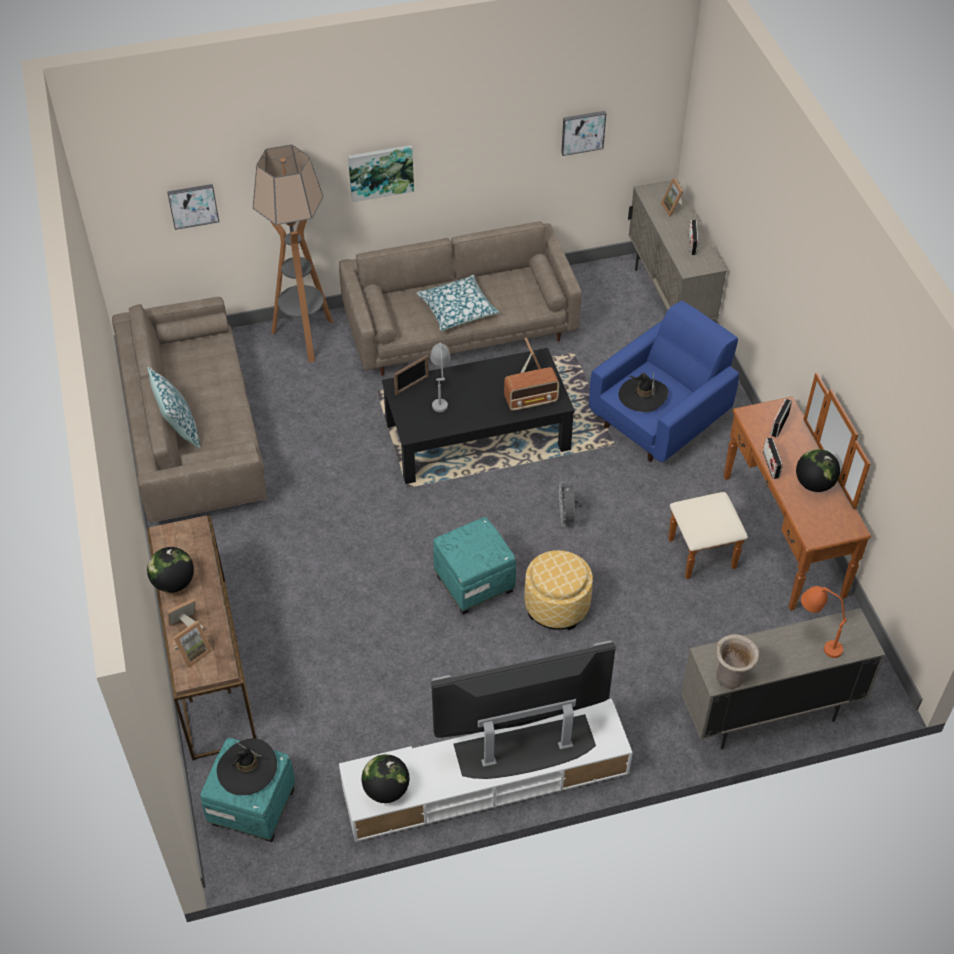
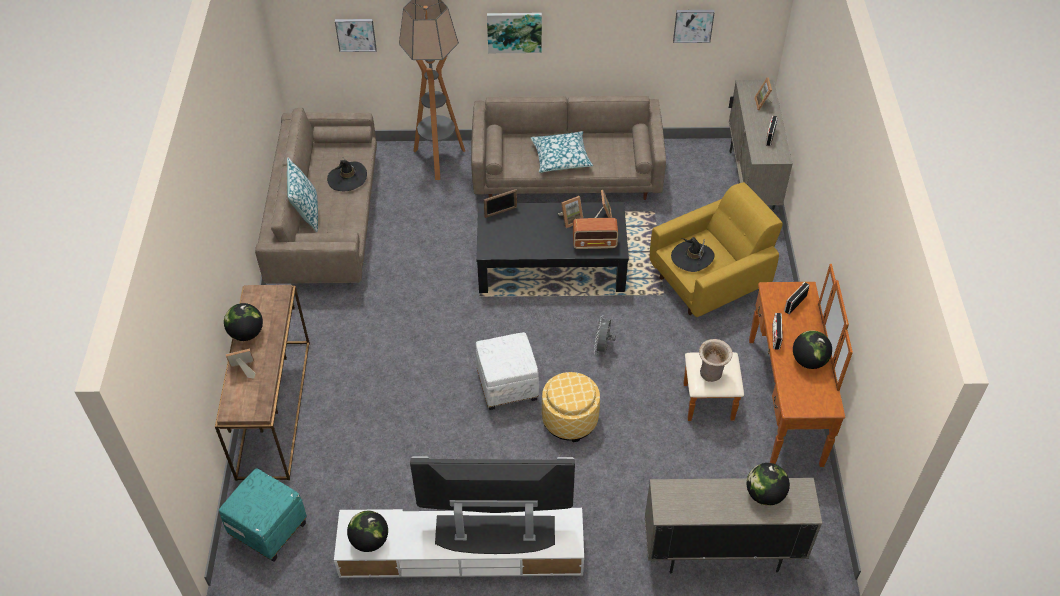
camera: 15 degrees right, 0 degrees up
picture frame [173,621,212,668] -> picture frame moved to [558,196,583,228]
black hat [217,738,277,795] -> black hat moved to [327,158,367,191]
grey table lamp [430,343,450,412] -> none
turquoise ottoman [433,517,516,615] -> white ottoman [476,332,539,410]
blue armchair [589,301,739,462] -> yellow armchair [650,182,783,317]
beige vase [716,634,759,689] -> beige vase moved to [699,339,733,382]
orange table lamp [801,586,847,658] -> globe [747,463,790,506]

